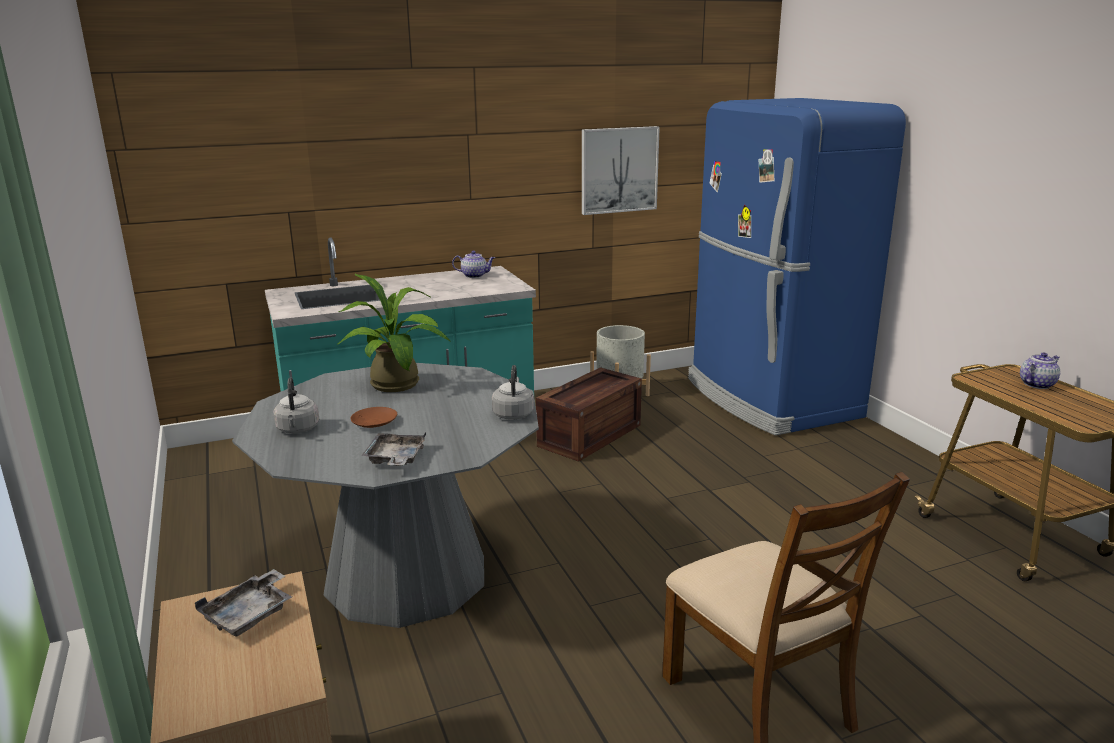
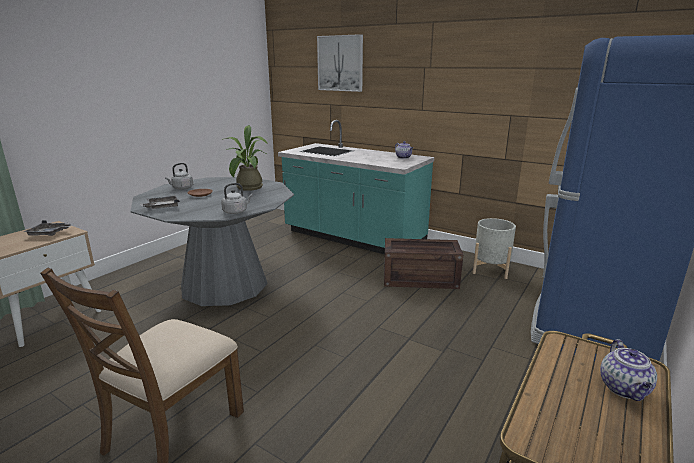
camera: 55 degrees right, 0 degrees up
picture [582,126,660,215] -> picture moved to [317,34,363,92]
teapot [1020,352,1060,389] -> teapot turned 75 degrees clockwise [600,339,657,401]

